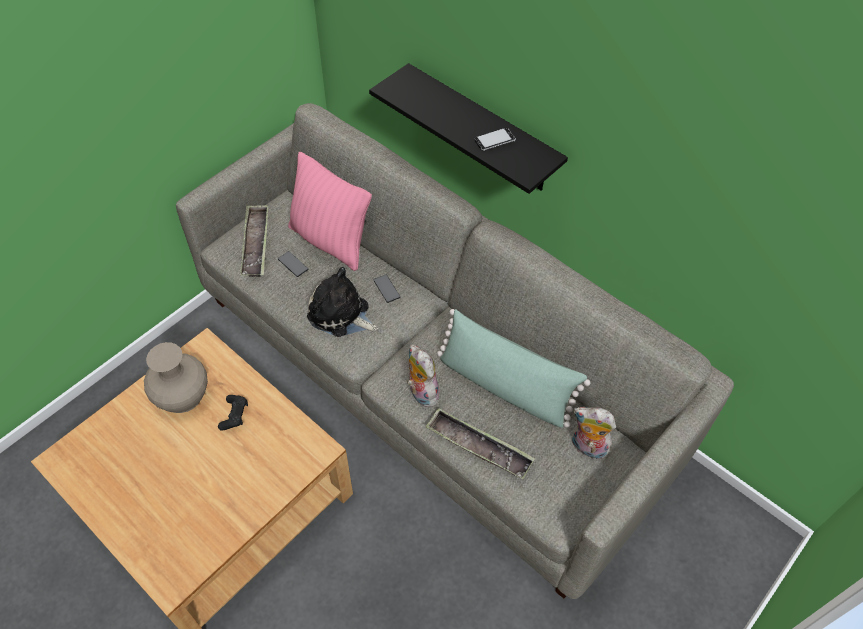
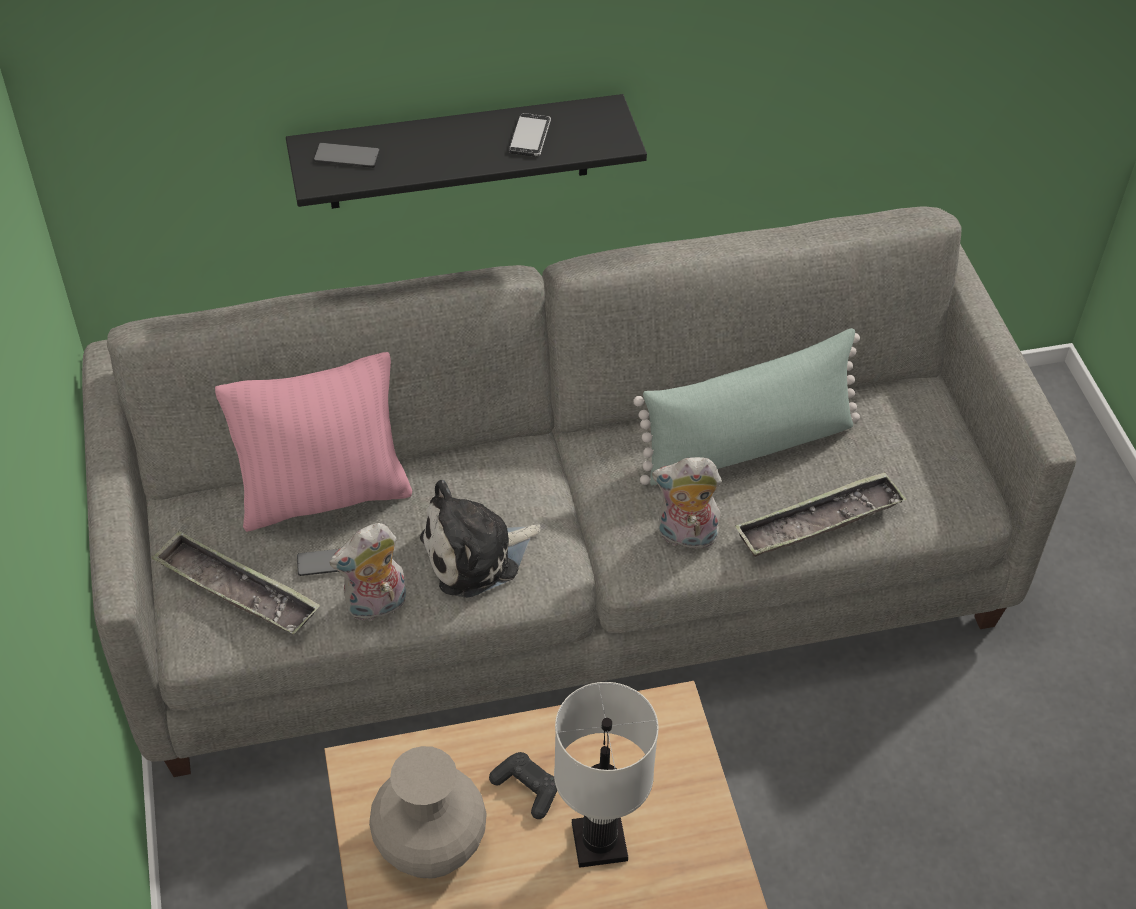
camera: 55 degrees left, 5 degrees down
phone [373,274,400,303] -> phone moved to [313,143,380,168]
plush toy [572,407,616,459] -> plush toy moved to [329,523,406,621]
none -> white table lamp [554,682,659,868]

